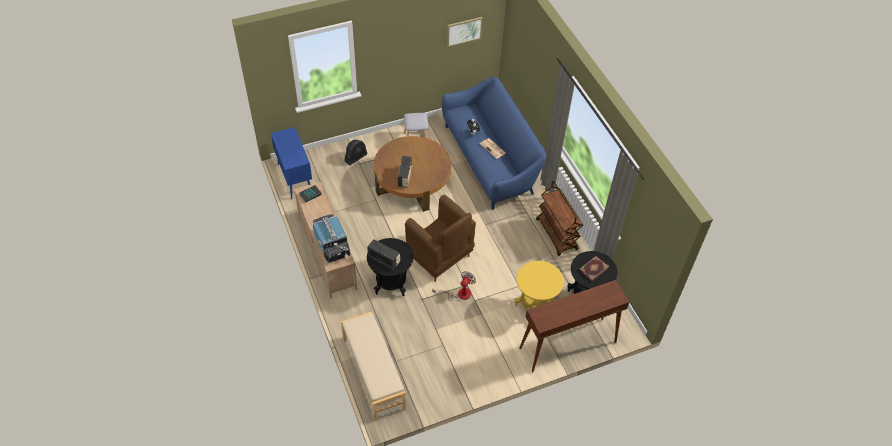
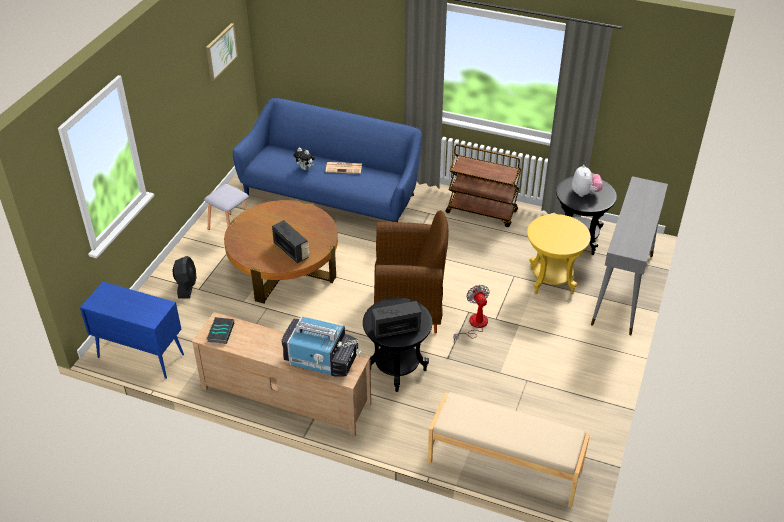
camera: 45 degrees left, 10 degrees down
brown console table [519,280,629,373] -> grey console table [591,176,668,335]
book [579,256,609,281] -> plush toy [572,165,603,197]

